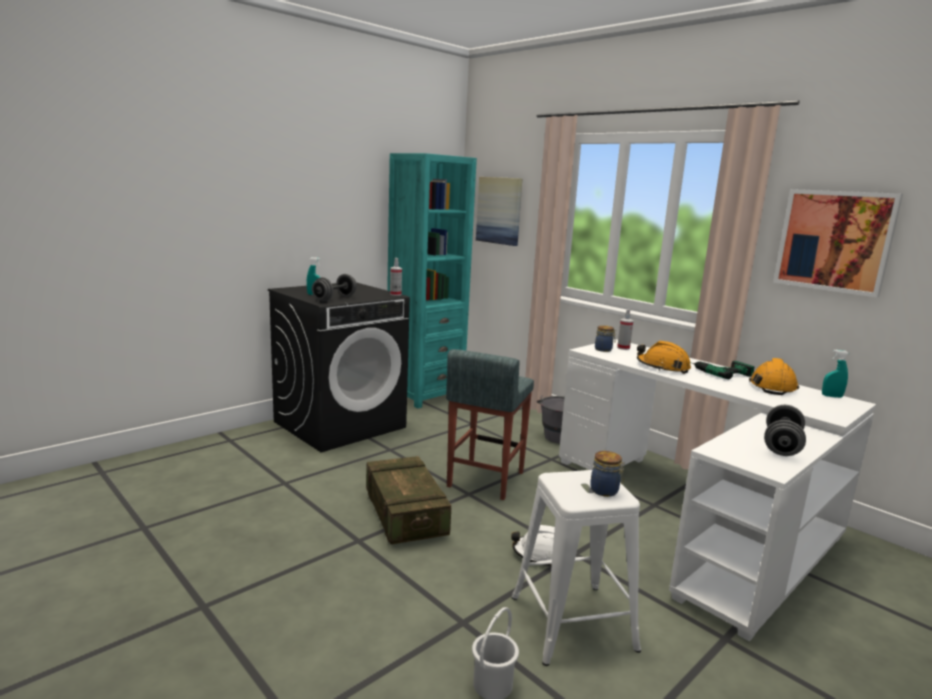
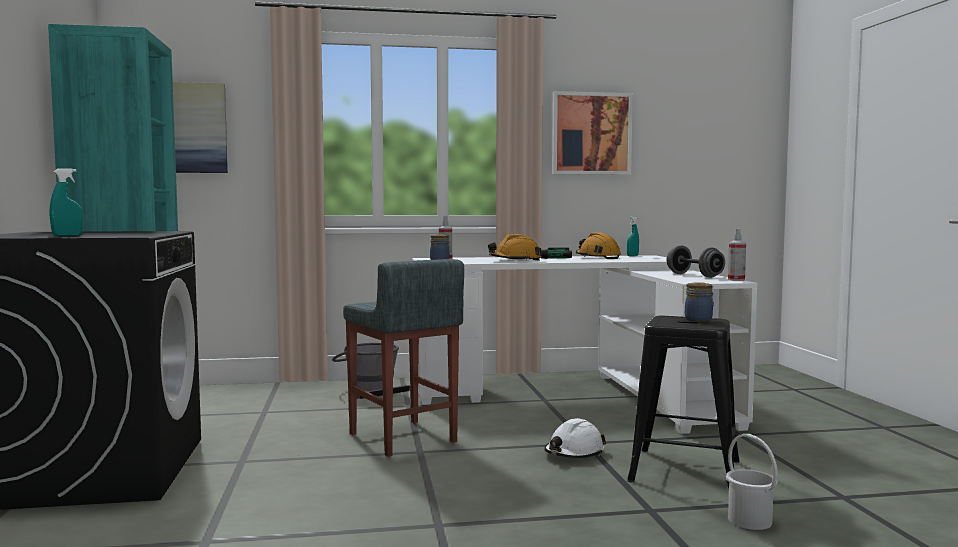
camera: 55 degrees left, 10 degrees down
grey dumbbell [312,274,357,302] -> none
crate [366,456,451,544] -> none
spray bottle [390,258,402,296] -> spray bottle moved to [728,228,746,281]
white stool [512,470,641,666] -> black stool [627,316,740,487]

